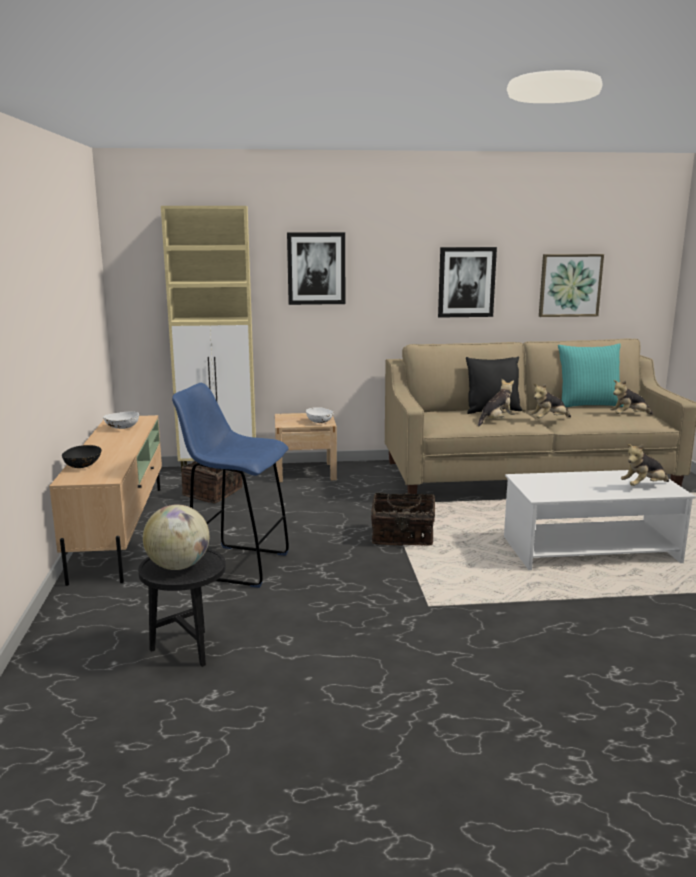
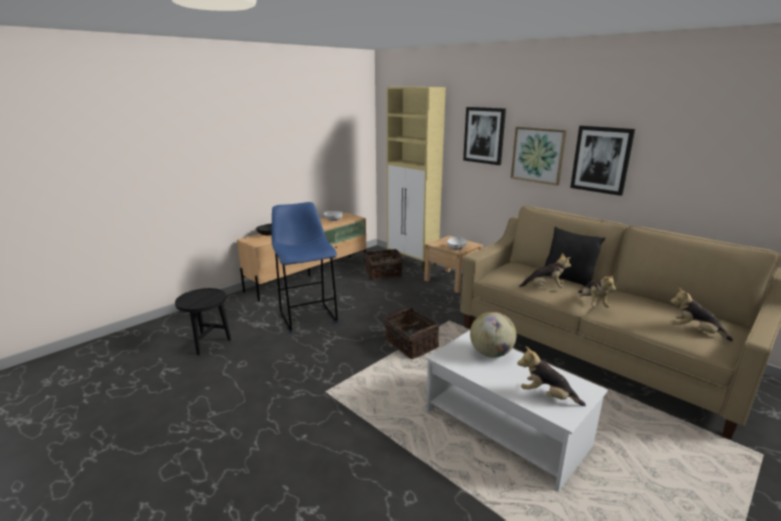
camera: 50 degrees right, 5 degrees up
globe [143,504,209,570] -> globe moved to [470,312,516,358]
plush toy [530,384,571,418] -> plush toy turned 120 degrees counterclockwise [578,274,616,307]
picture [539,254,604,317] -> picture moved to [511,127,567,186]
turquoise pillow [558,344,624,407] -> none

